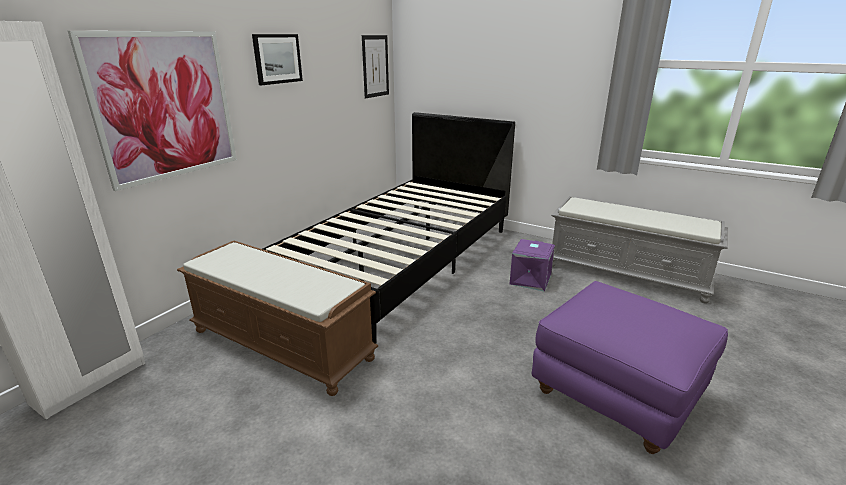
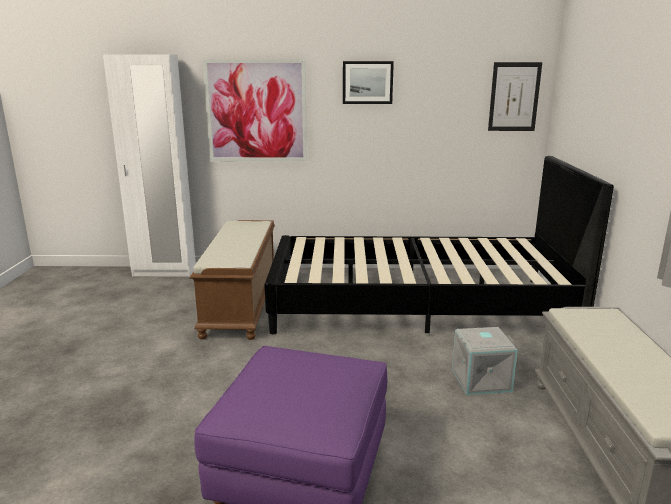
camera: 60 degrees right, 5 degrees down
purple storage box [510,239,555,292] -> grey storage box [452,327,518,395]

